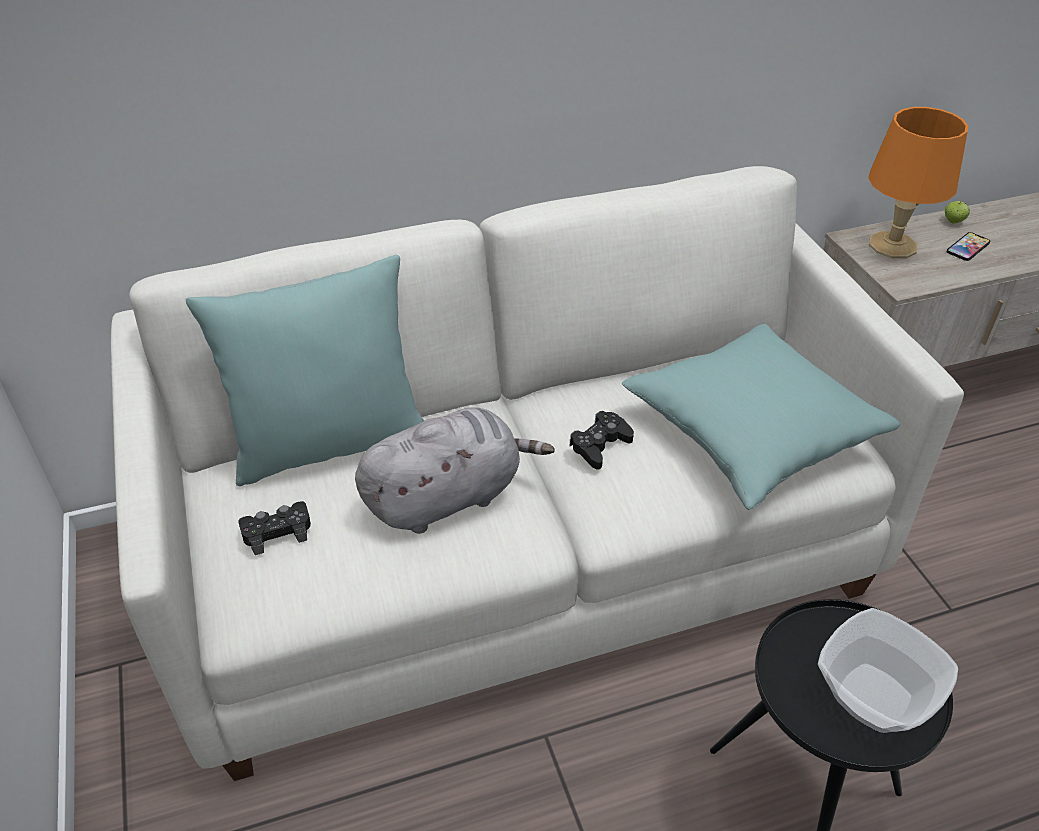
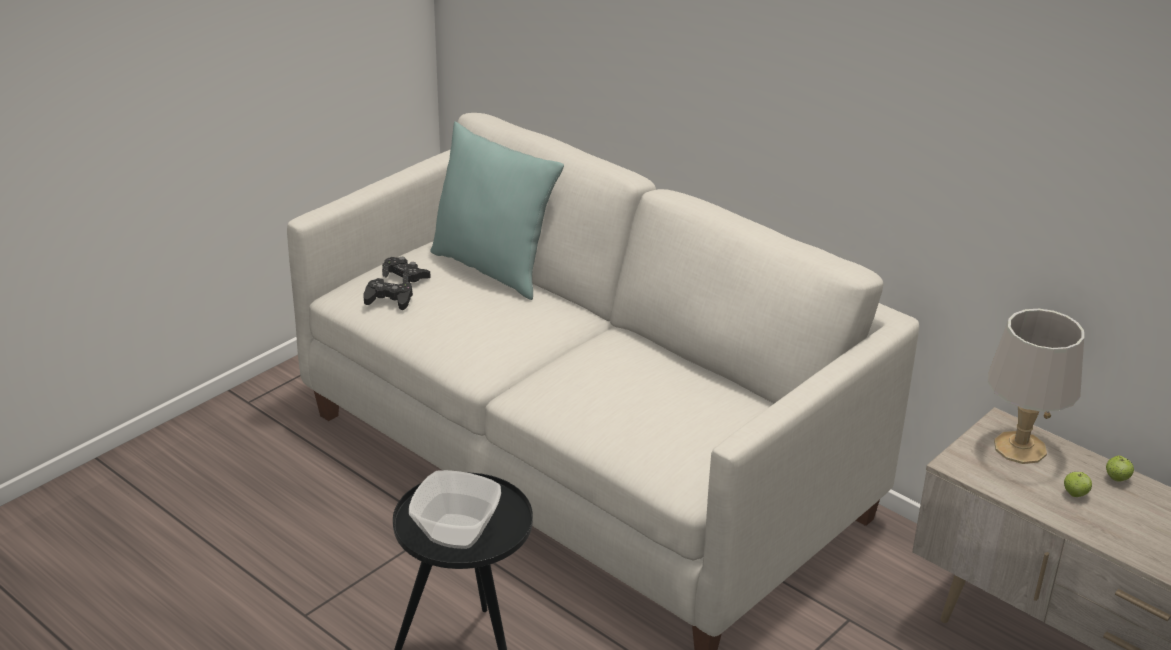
camera: 60 degrees right, 10 degrees down
grey plush toy [355,407,554,534] -> none
black game controller [569,411,634,470] -> black game controller moved to [363,278,413,310]
turquoise pillow [622,324,900,510] -> none
orange table lamp [868,107,968,258] -> grey table lamp [988,309,1084,464]
phone [946,232,990,261] -> apple [1064,472,1092,497]

